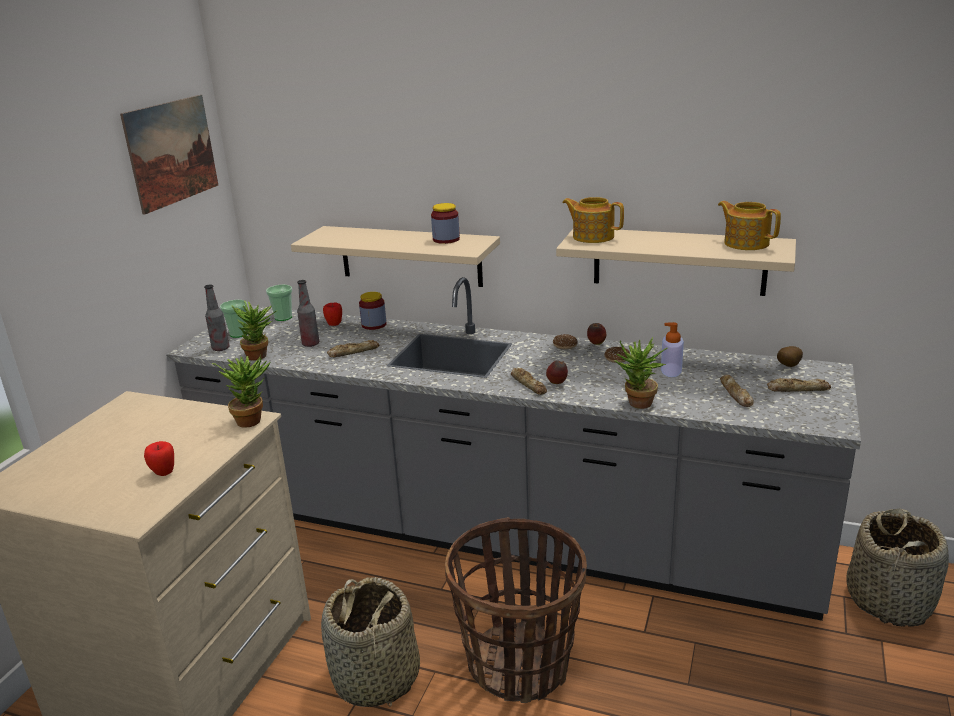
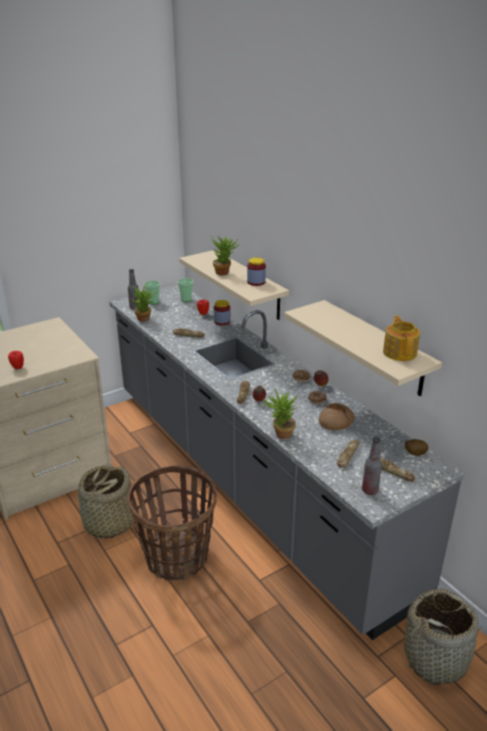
camera: 35 degrees right, 5 degrees up
picture [120,95,218,215] -> none
potted plant [212,355,270,428] -> potted plant moved to [211,236,239,275]
bottle [297,280,319,347] -> bottle moved to [362,437,382,495]
teapot [562,197,624,243] -> none
soap dispenser [661,322,684,377] -> bread [319,403,354,430]

